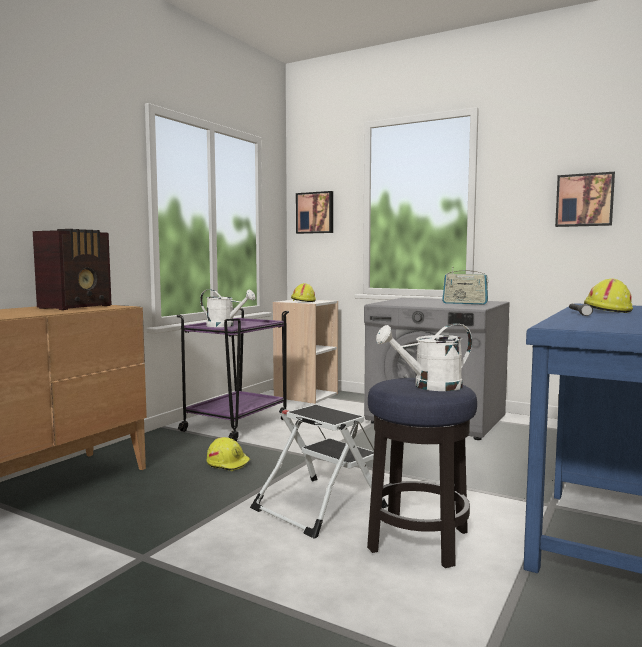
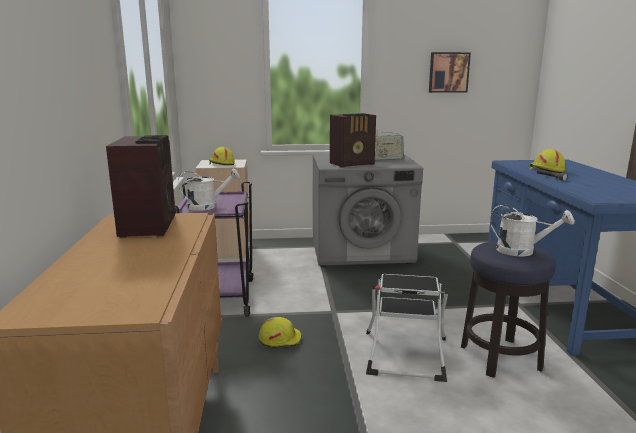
camera: 35 degrees left, 10 degrees up
picture [296,191,333,234] -> none
white watering can [376,323,472,391] -> white watering can turned 105 degrees counterclockwise [490,205,575,256]
none -> radio [330,113,376,168]

